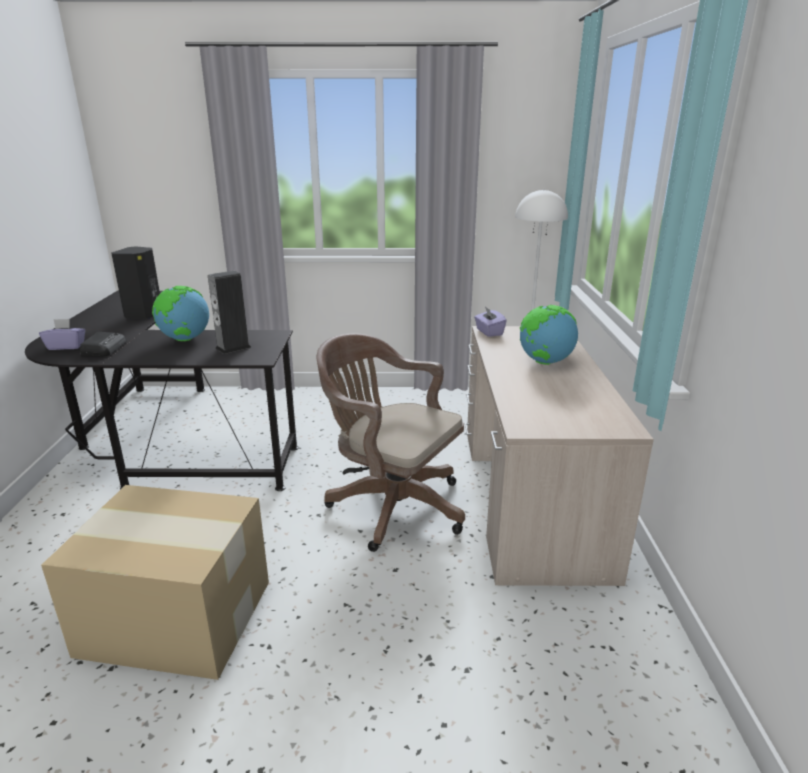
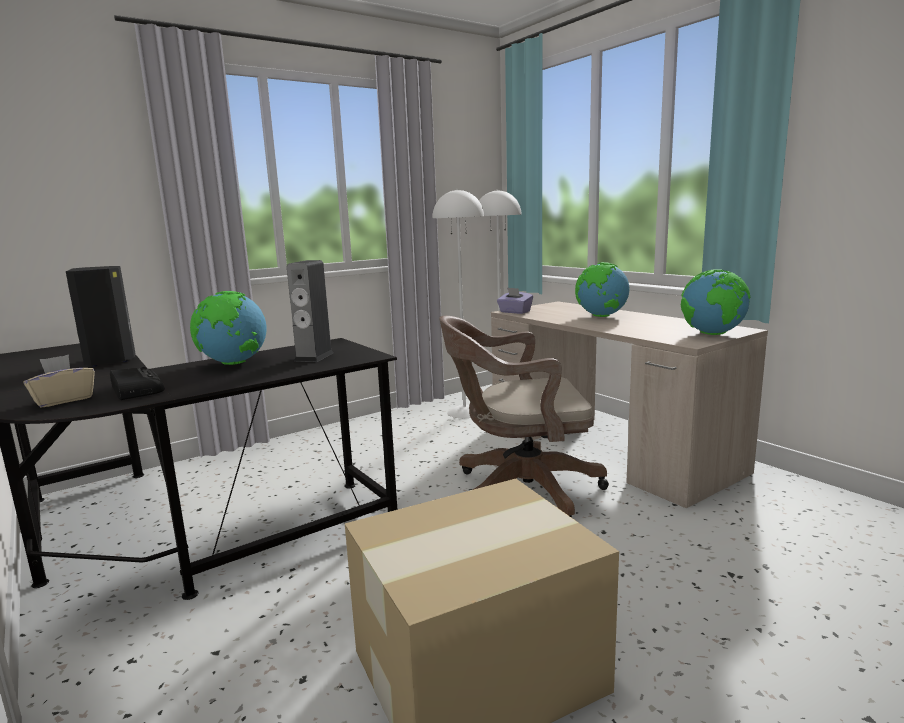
camera: 35 degrees left, 10 degrees down
purple tissue box [39,319,85,350] -> beige tissue box [23,355,95,408]
none -> white floor lamp [432,189,484,418]
none -> globe [681,269,750,335]

